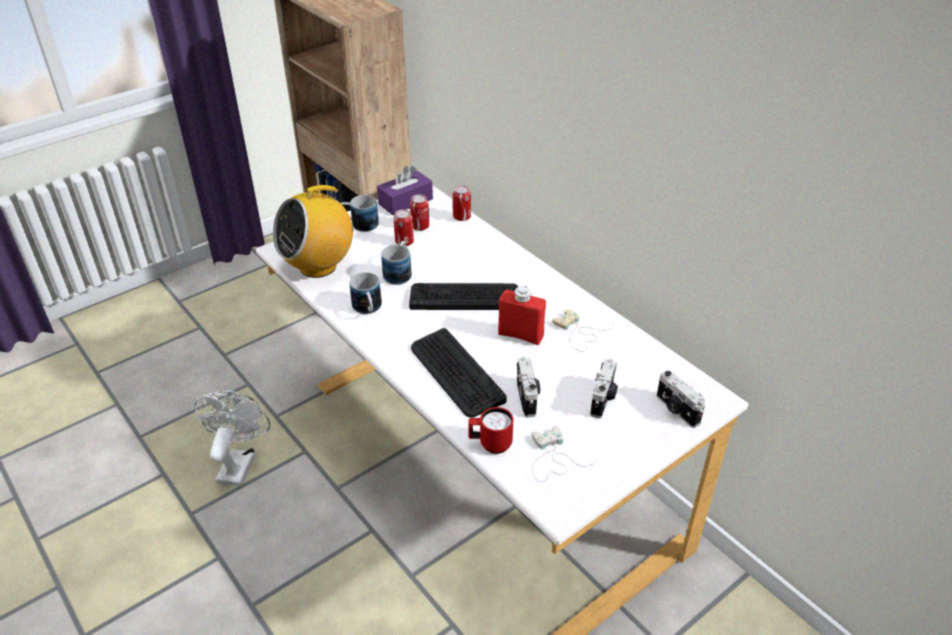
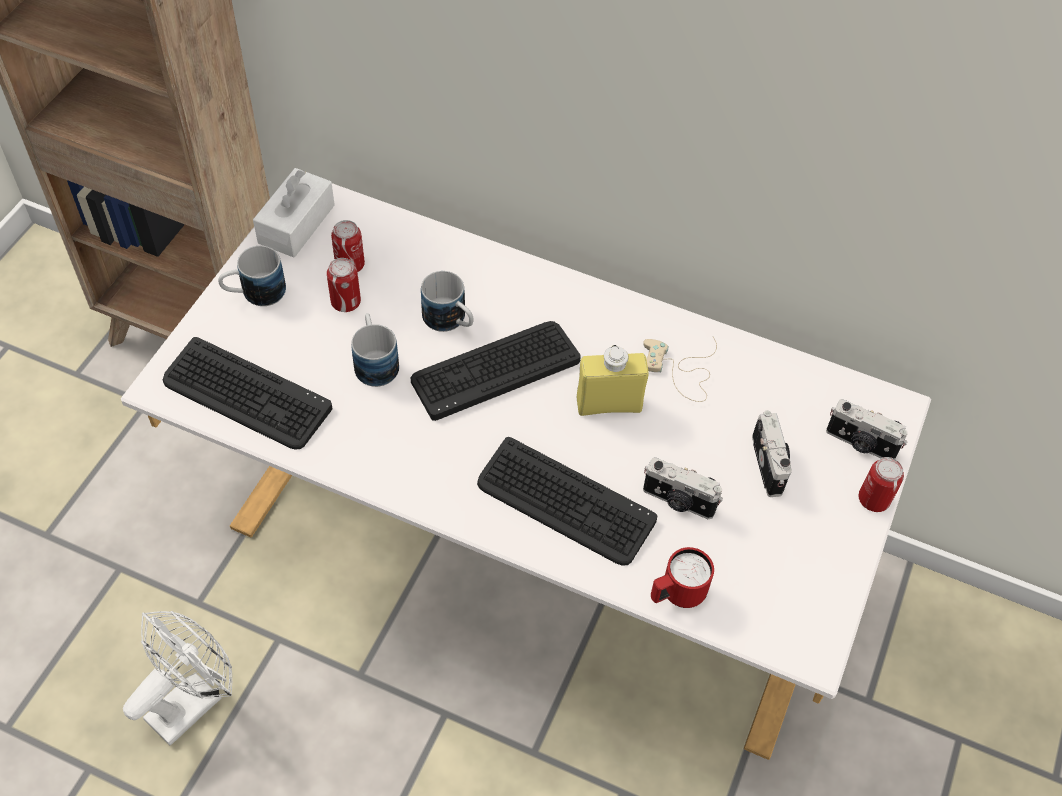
camera: 30 degrees left, 15 degrees up
white fan [194,390,270,486] -> white fan turned 60 degrees clockwise [123,611,232,746]
radio [273,182,353,278] -> keyboard [163,337,332,450]
mug [350,272,382,314] -> mug moved to [421,271,474,332]
purple tissue box [377,165,433,215] -> white tissue box [253,168,335,258]
can [453,185,471,221] -> can moved to [858,457,904,512]
red bottle [498,286,546,345] -> yellow bottle [577,345,649,416]
camera [517,356,540,417] -> camera turned 150 degrees clockwise [643,457,723,519]
white game controller [532,426,598,482] -> none

